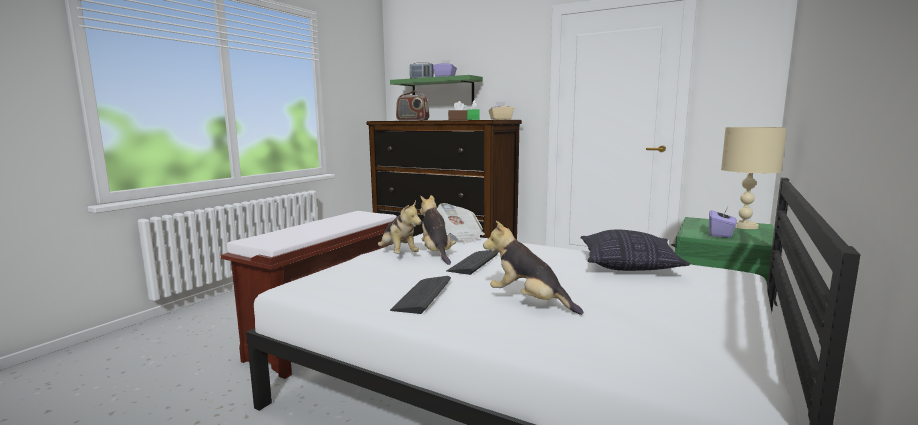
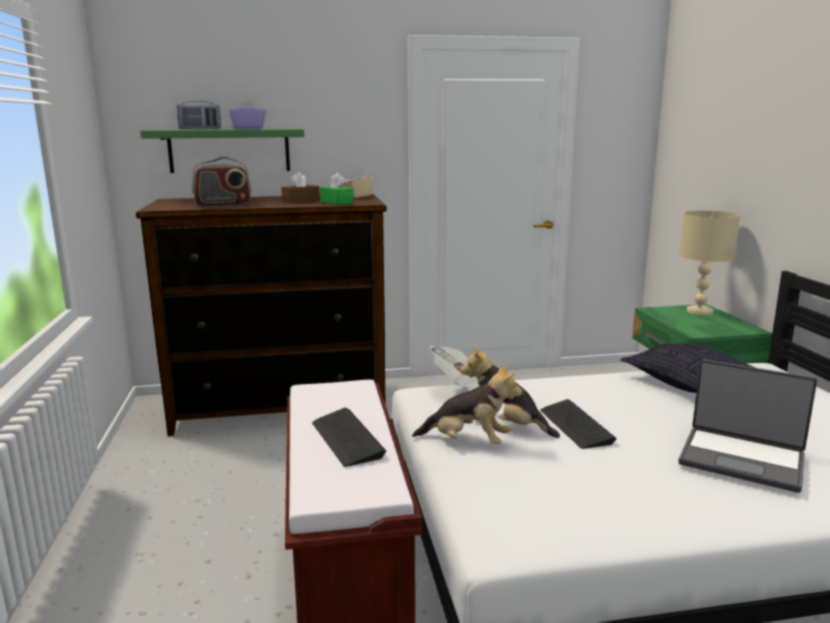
camera: 40 degrees left, 5 degrees up
keyboard [390,276,451,314] -> keyboard moved to [312,408,386,467]
plush toy [483,221,584,315] -> laptop [678,359,817,493]
purple tissue box [709,205,737,238] -> none

